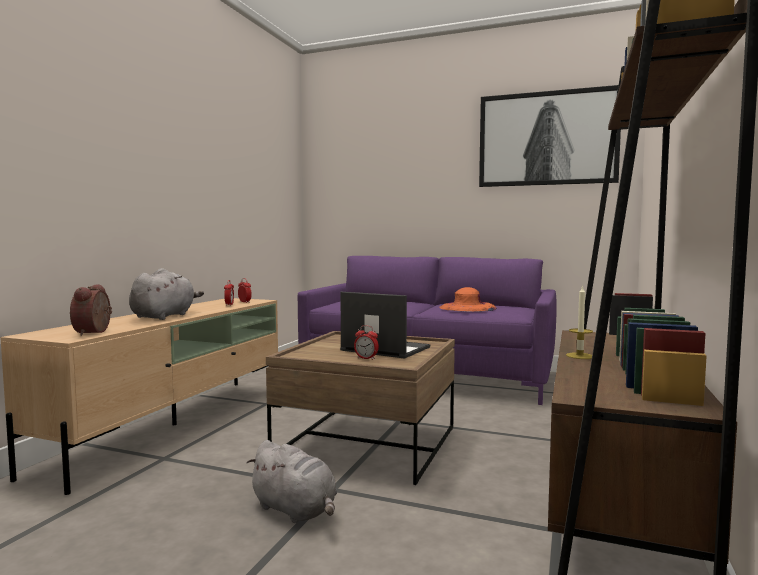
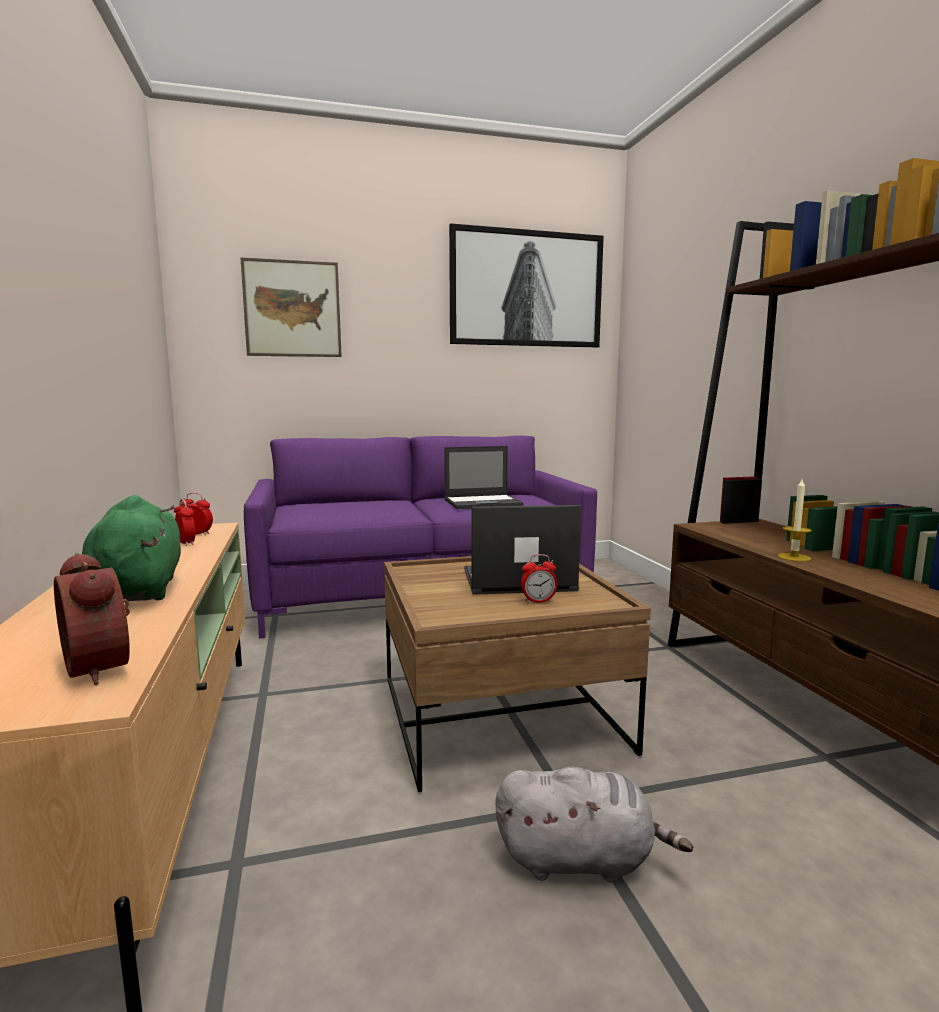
camera: 35 degrees left, 5 degrees up
grey plush toy [129,268,204,320] -> green plush toy [82,495,181,601]
orange hat [440,287,497,312] -> laptop [444,446,523,509]
none -> picture [240,257,342,357]

